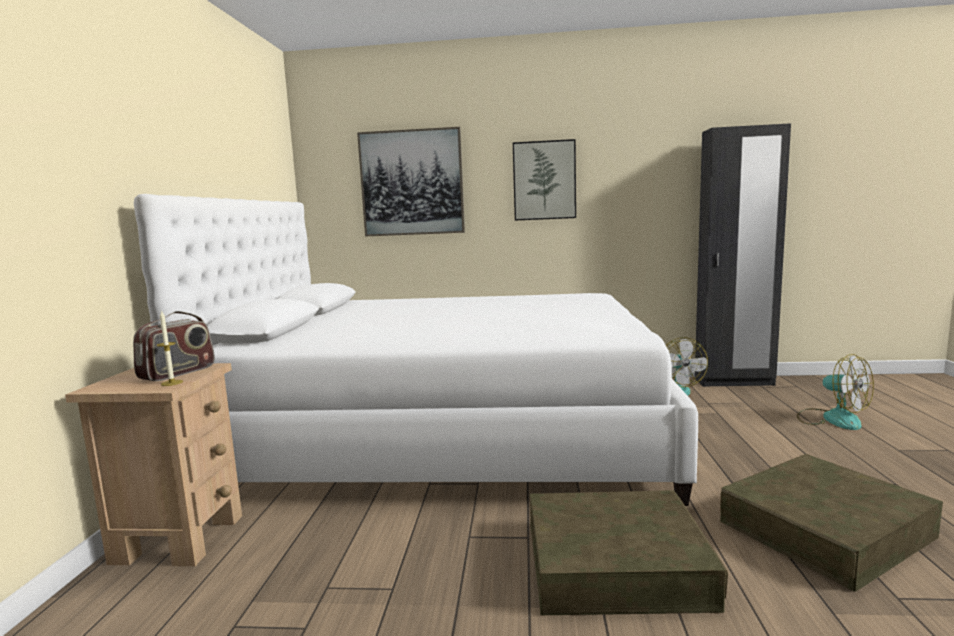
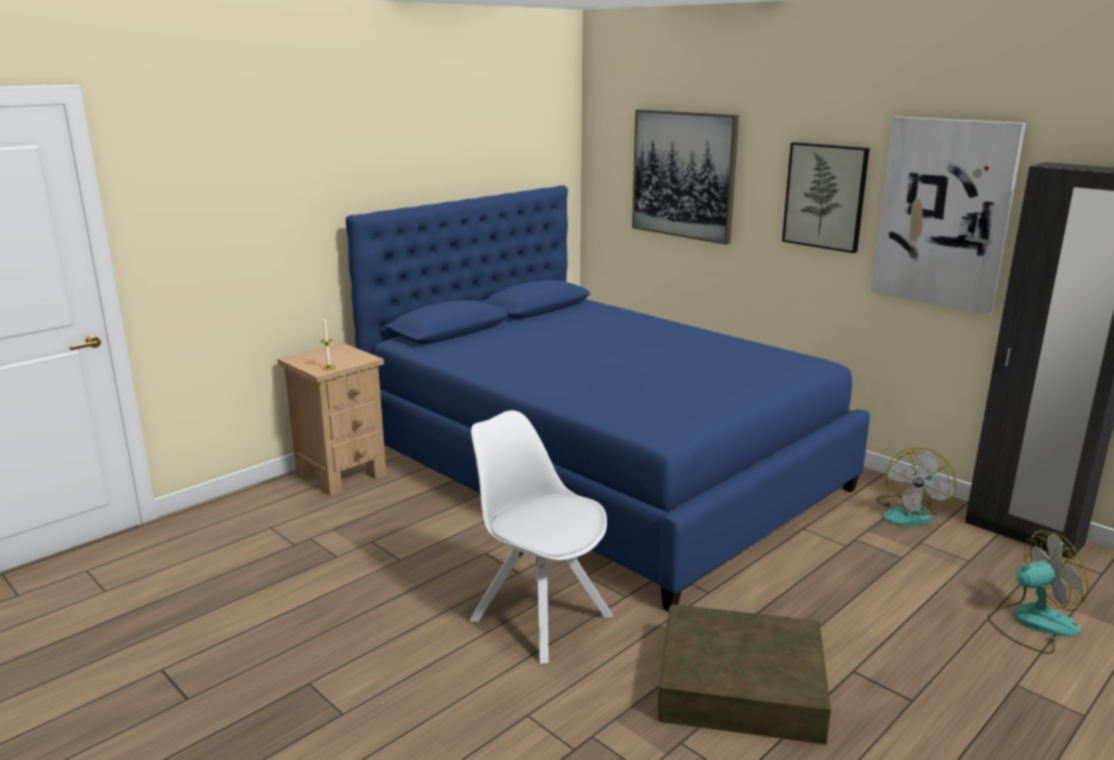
camera: 40 degrees right, 10 degrees up
radio [133,311,215,381] -> none
white bed [134,194,698,506] -> blue bed [346,185,870,612]
brown storage box [530,490,728,615] -> white chair [469,410,613,664]
fan [797,354,874,430] -> fan turned 105 degrees counterclockwise [987,530,1088,654]
none -> picture [871,117,1026,315]

